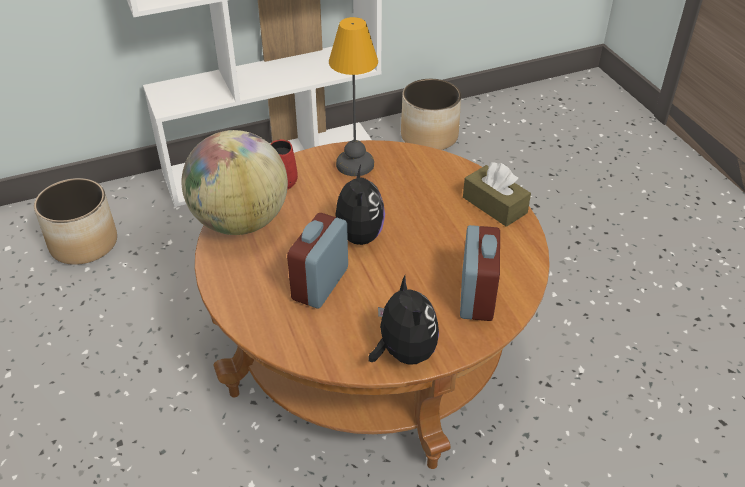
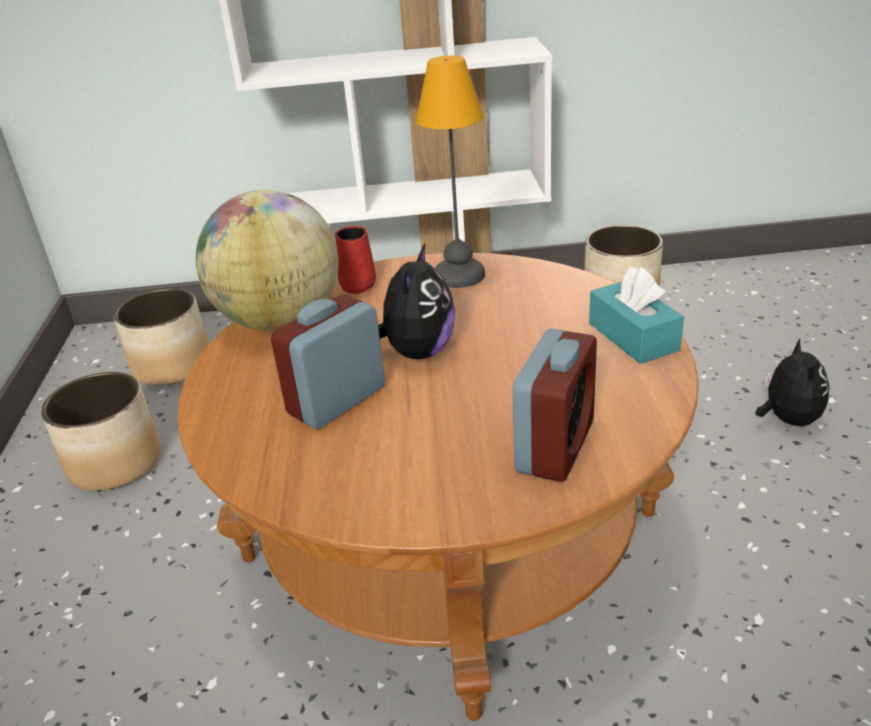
camera: 20 degrees right, 10 degrees down
plush toy [368,275,439,365] -> plush toy moved to [756,339,829,426]
brown tissue box [463,162,531,227] -> turquoise tissue box [589,267,684,364]
none -> planter [41,372,161,491]

